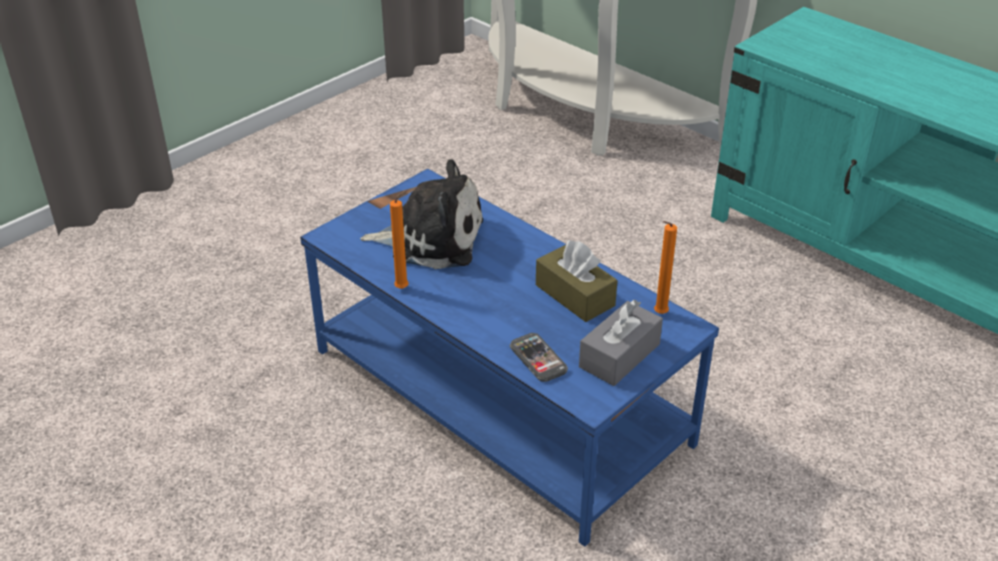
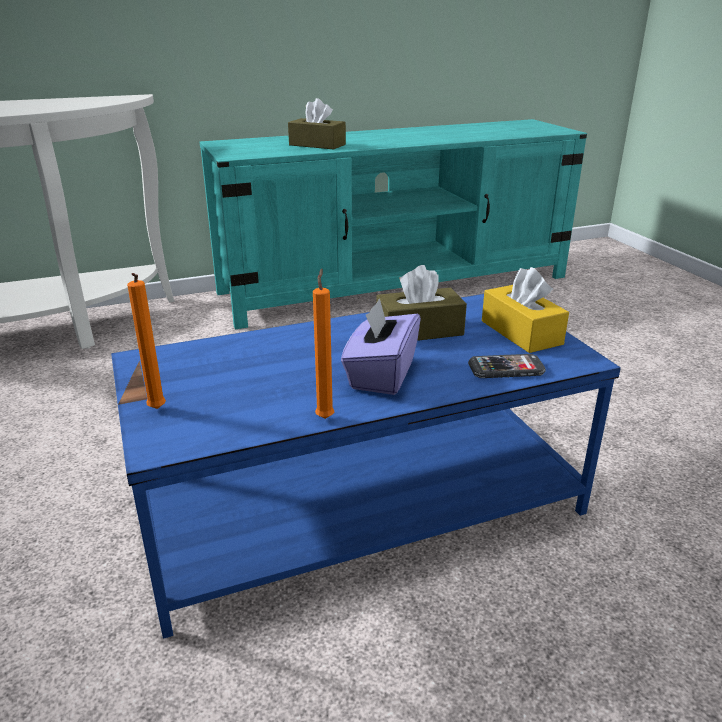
camera: 65 degrees left, 10 degrees down
plush toy [360,159,483,269] -> none
grey tissue box [579,300,663,386] -> yellow tissue box [482,267,569,353]
orange candle [654,221,677,314] -> orange candle moved to [127,273,166,409]
none -> brown tissue box [288,98,346,150]
none -> purple tissue box [341,298,421,395]

